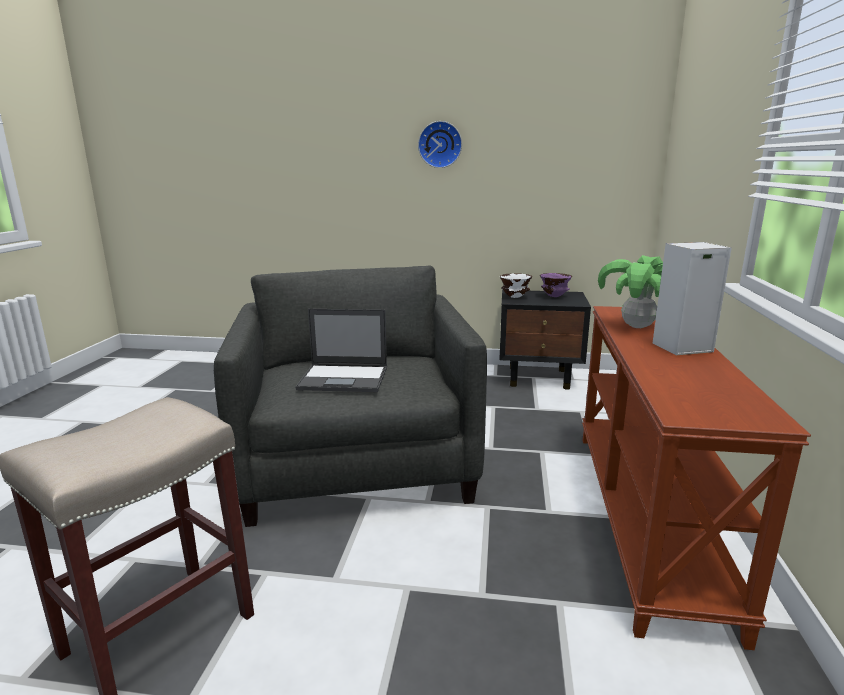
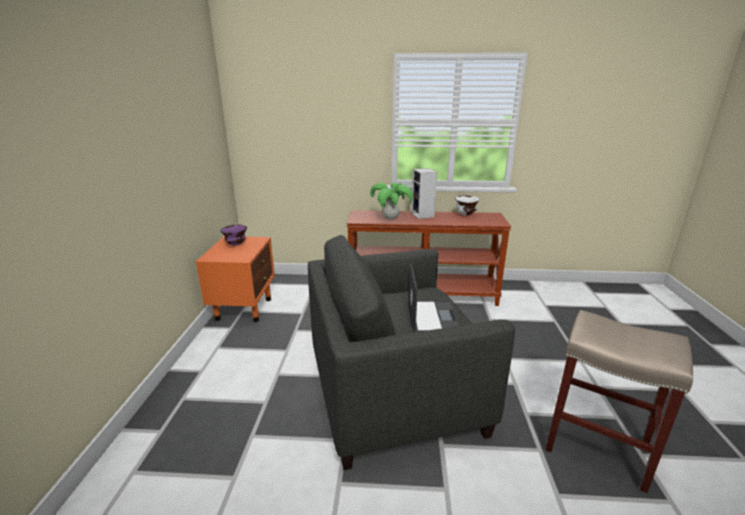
camera: 95 degrees left, 5 degrees up
wall clock [418,121,462,168] -> none
black nightstand [499,290,591,390] -> orange nightstand [196,236,275,322]
white bowl [500,273,532,298] -> white bowl moved to [455,196,480,215]

